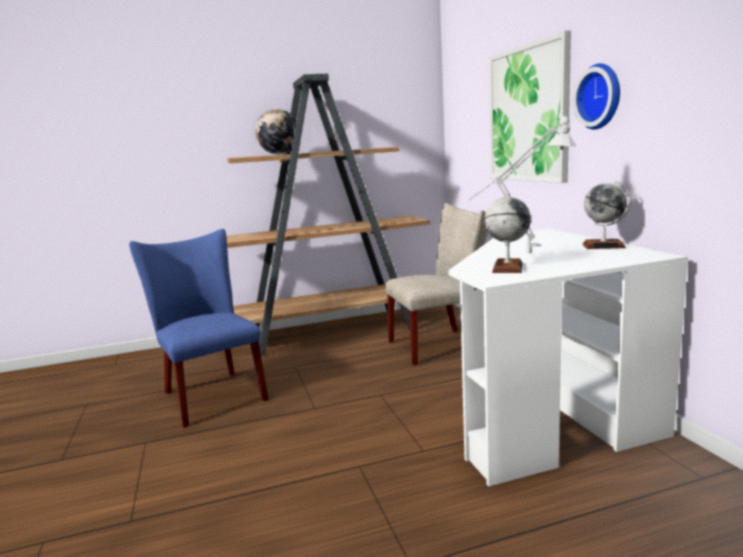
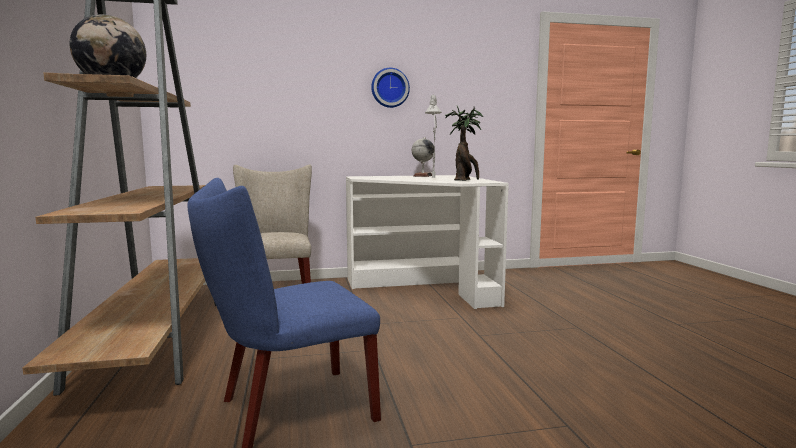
camera: 85 degrees left, 5 degrees down
globe [484,193,531,273] -> potted plant [445,106,484,181]
picture [488,30,571,183] -> none

